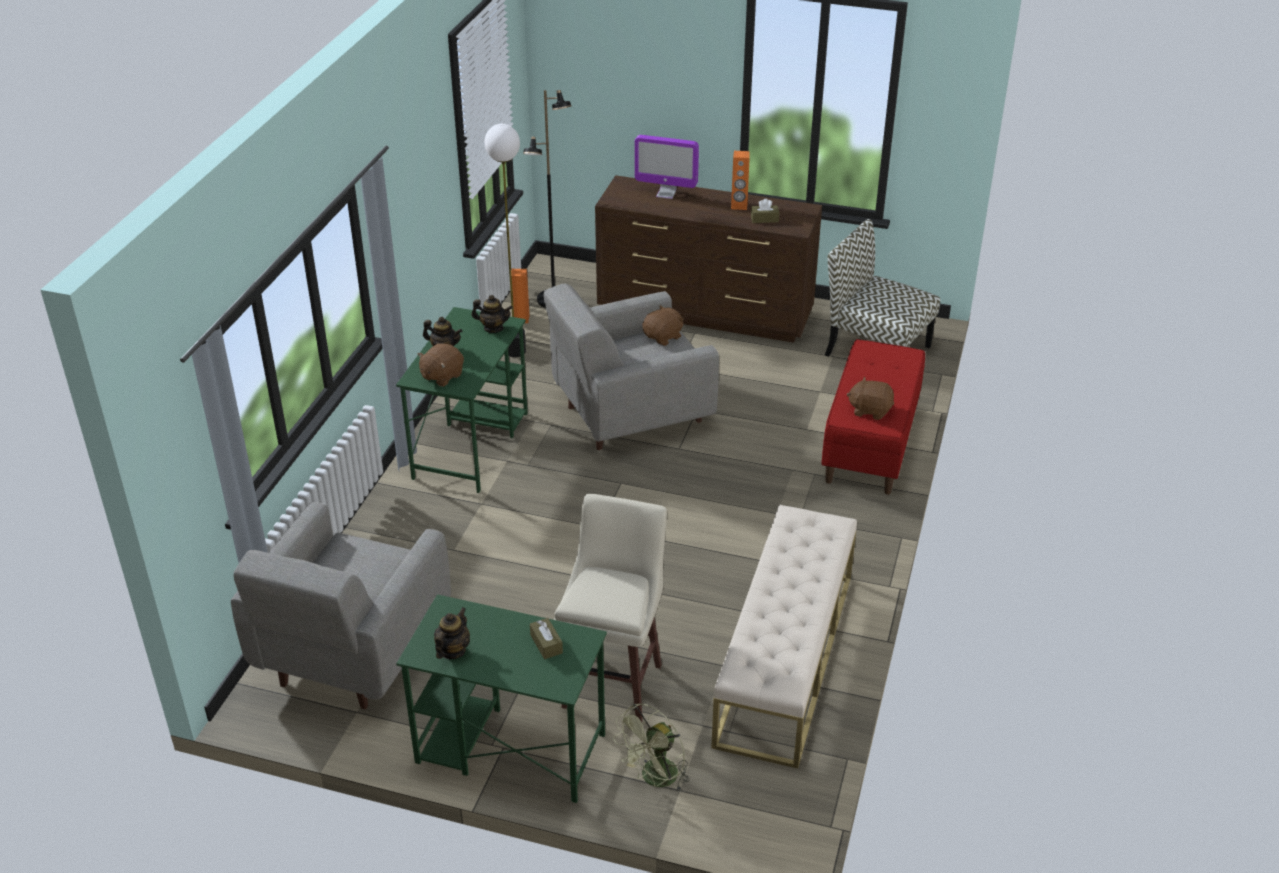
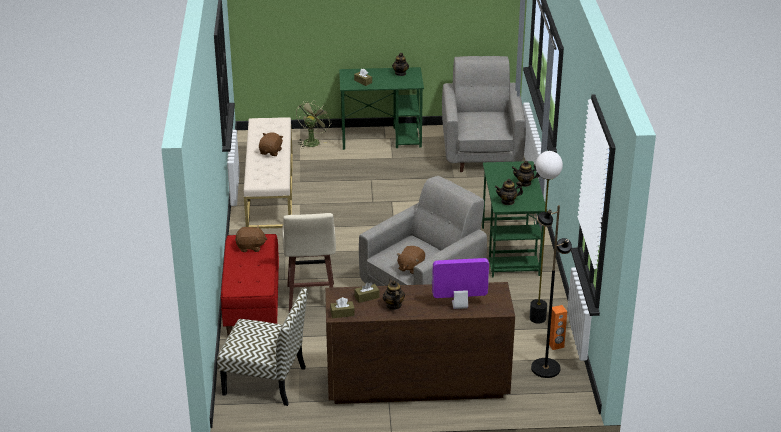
camera: 160 degrees right, 5 degrees down
brown plush toy [418,343,464,387] -> brown plush toy moved to [259,132,283,156]
beige stool [554,494,667,722] -> beige stool moved to [282,213,336,312]
orange speaker [731,151,750,210] -> teapot [383,279,405,310]
none -> brown tissue box [330,297,355,318]

